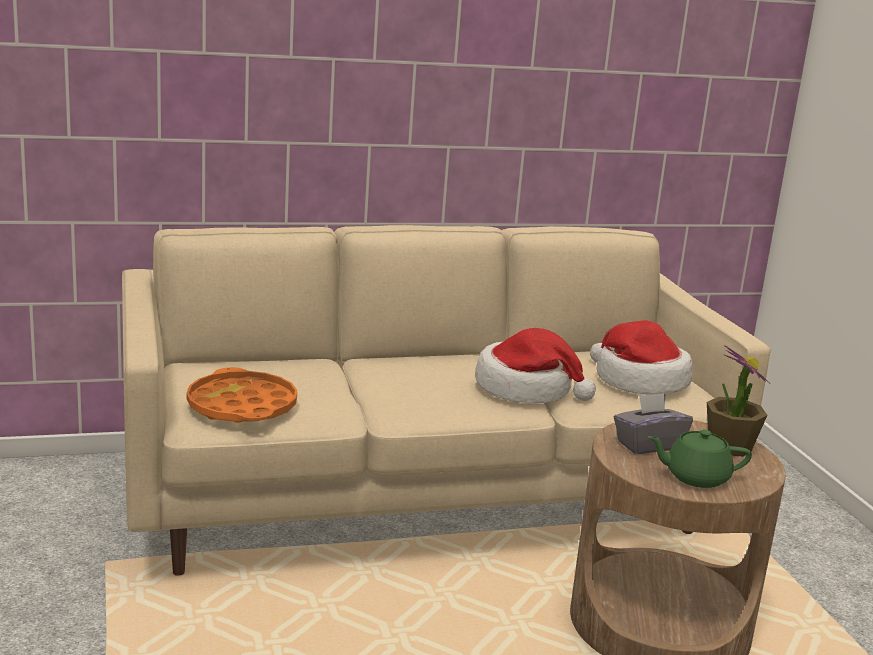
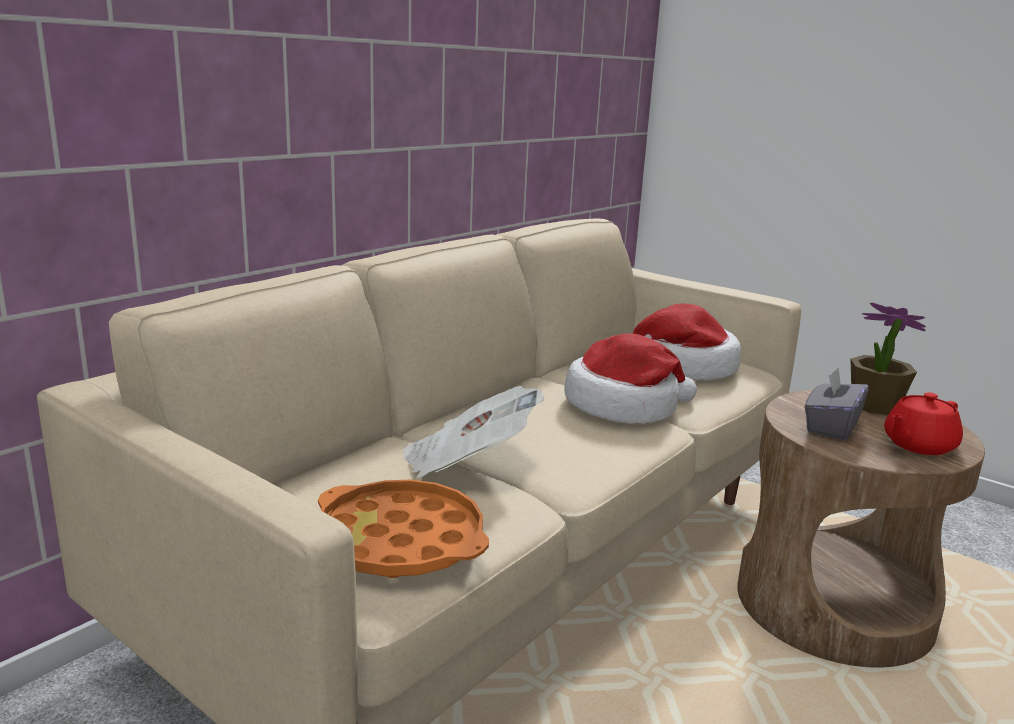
camera: 35 degrees left, 0 degrees up
green teapot [648,429,752,488] -> red teapot [884,392,963,455]
none -> newspaper [402,386,544,478]

